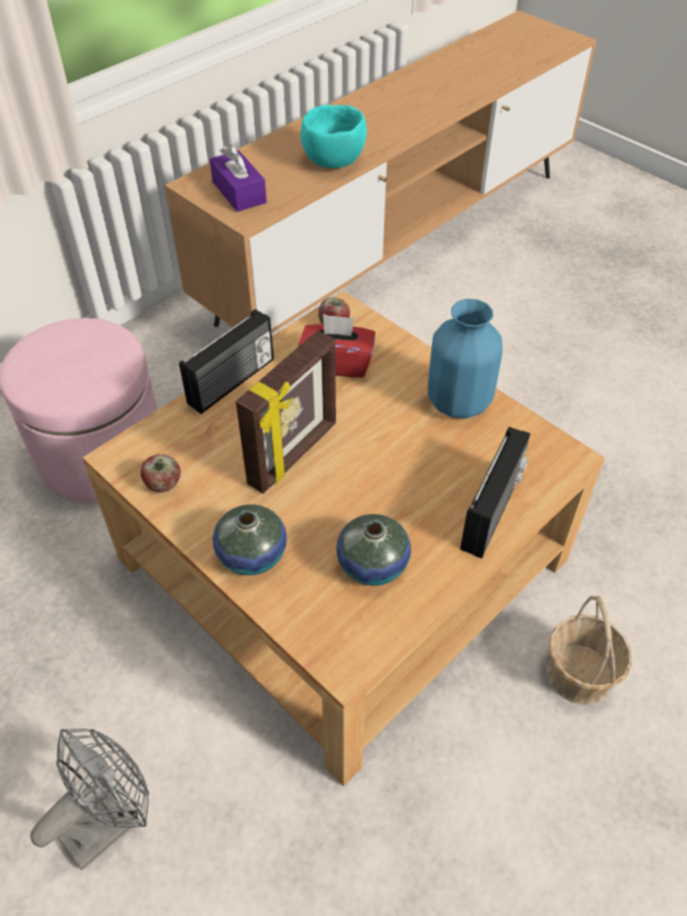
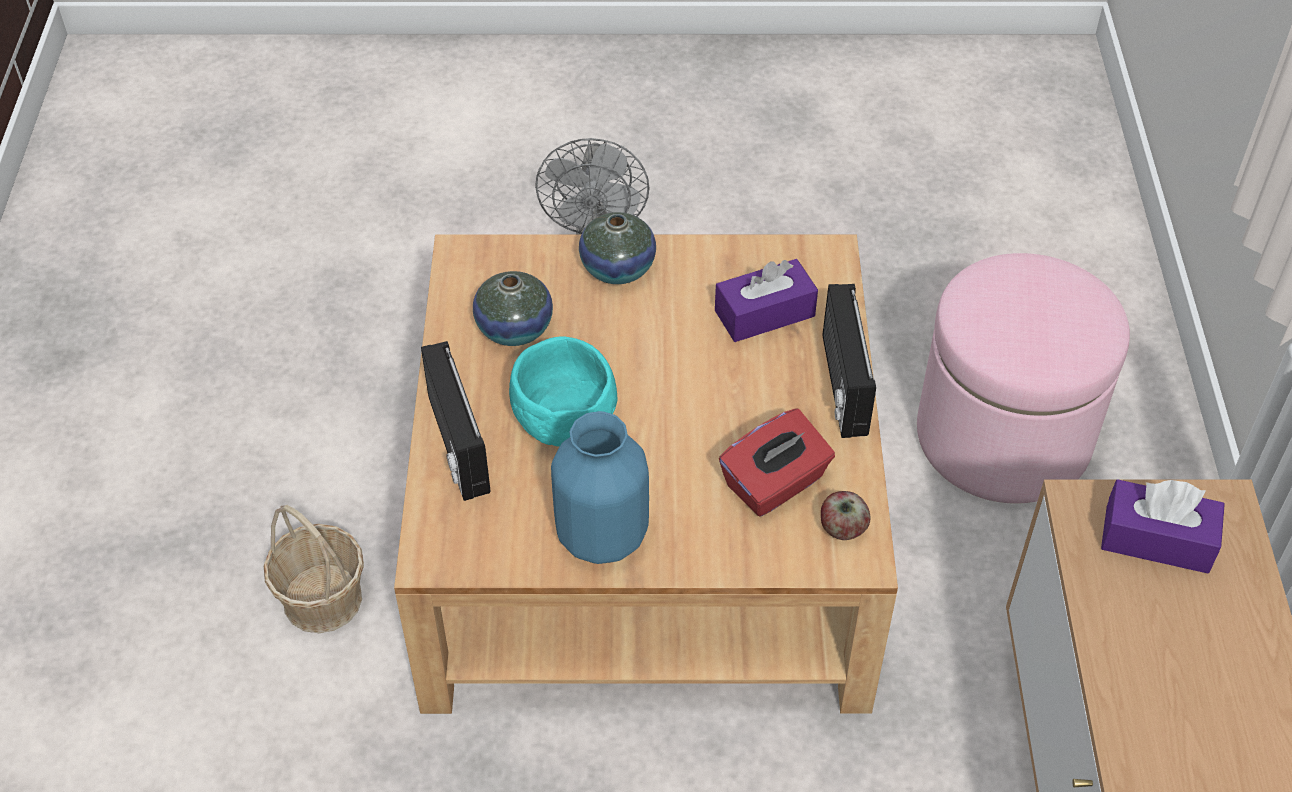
camera: 135 degrees right, 0 degrees up
apple [141,454,181,492] -> none
picture frame [236,331,336,494] -> none
turquoise bowl [301,105,367,168] -> turquoise bowl moved to [509,336,617,447]
none -> purple tissue box [715,259,818,342]

